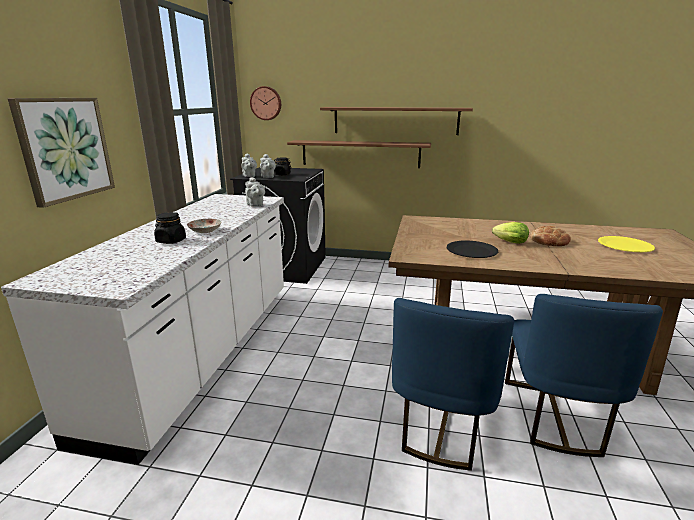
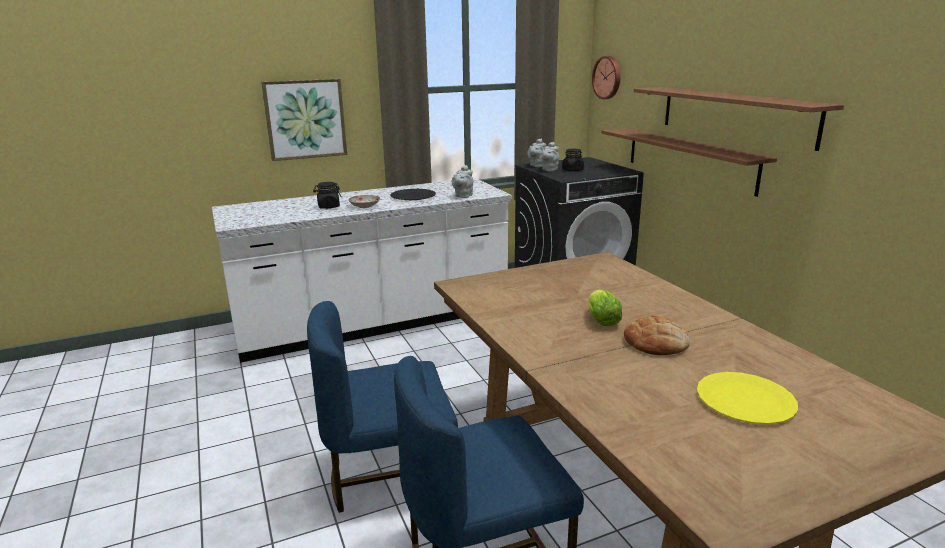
camera: 55 degrees right, 0 degrees up
black plate [447,241,498,258] -> black plate moved to [390,189,436,200]

